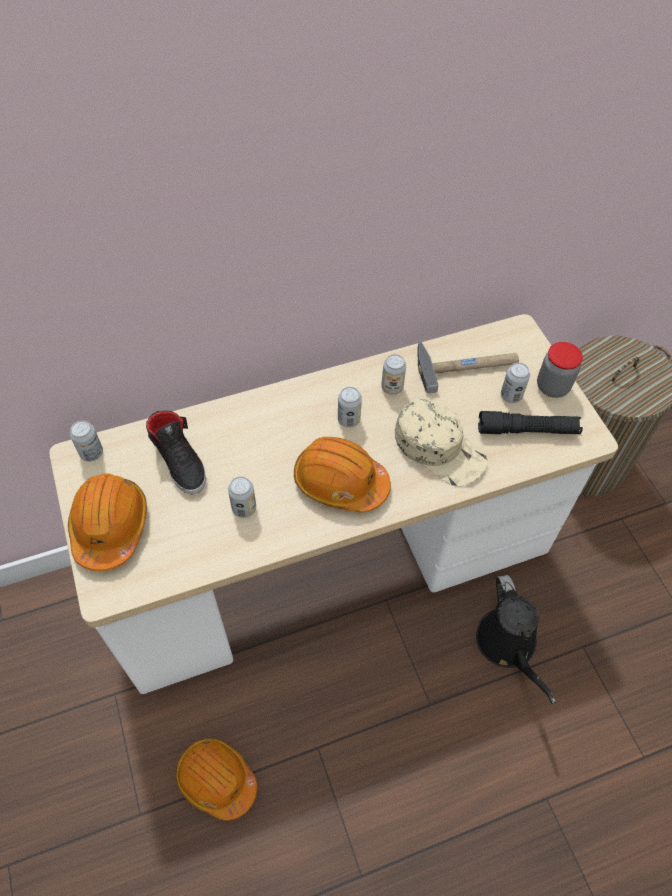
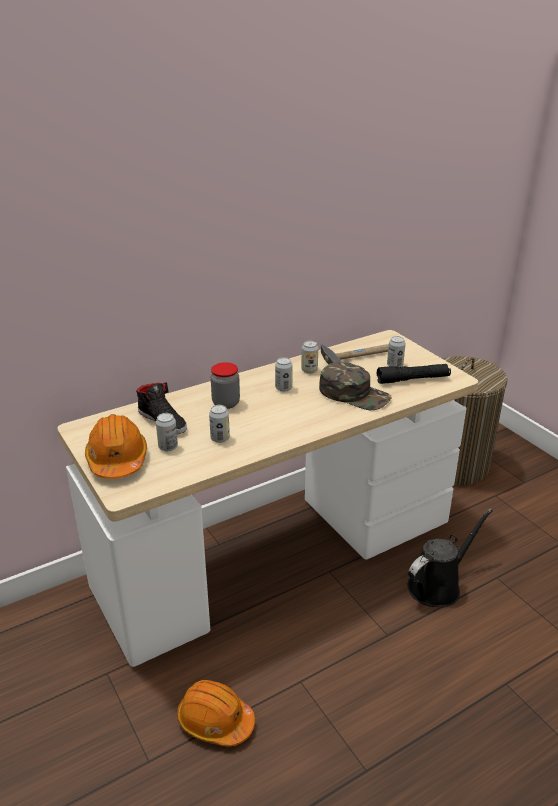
camera: 10 degrees left, 25 degrees down
can [70,420,103,462] -> can moved to [156,413,178,451]
orange hard hat [294,437,391,512] -> none
beige cap [395,399,488,486] -> green cap [319,362,392,410]
black watering can [476,575,556,704] -> black watering can turned 105 degrees counterclockwise [408,509,493,607]
jar [537,342,583,398] -> jar moved to [211,362,240,409]

